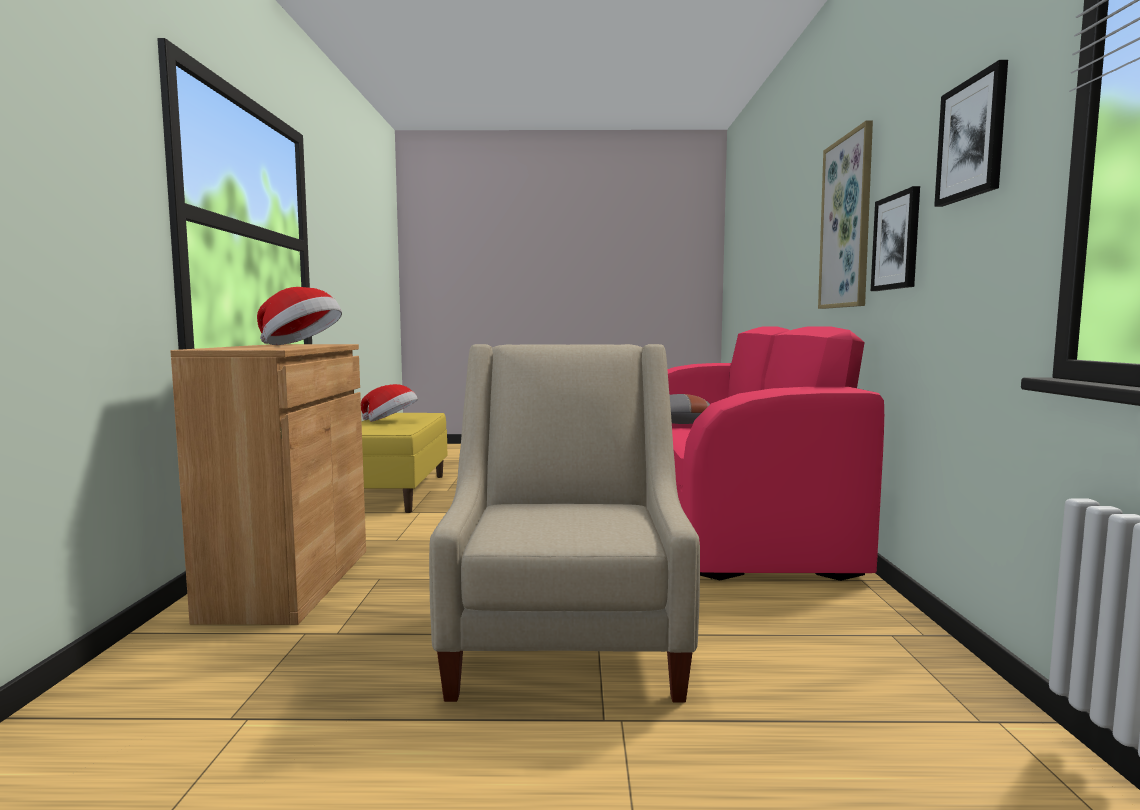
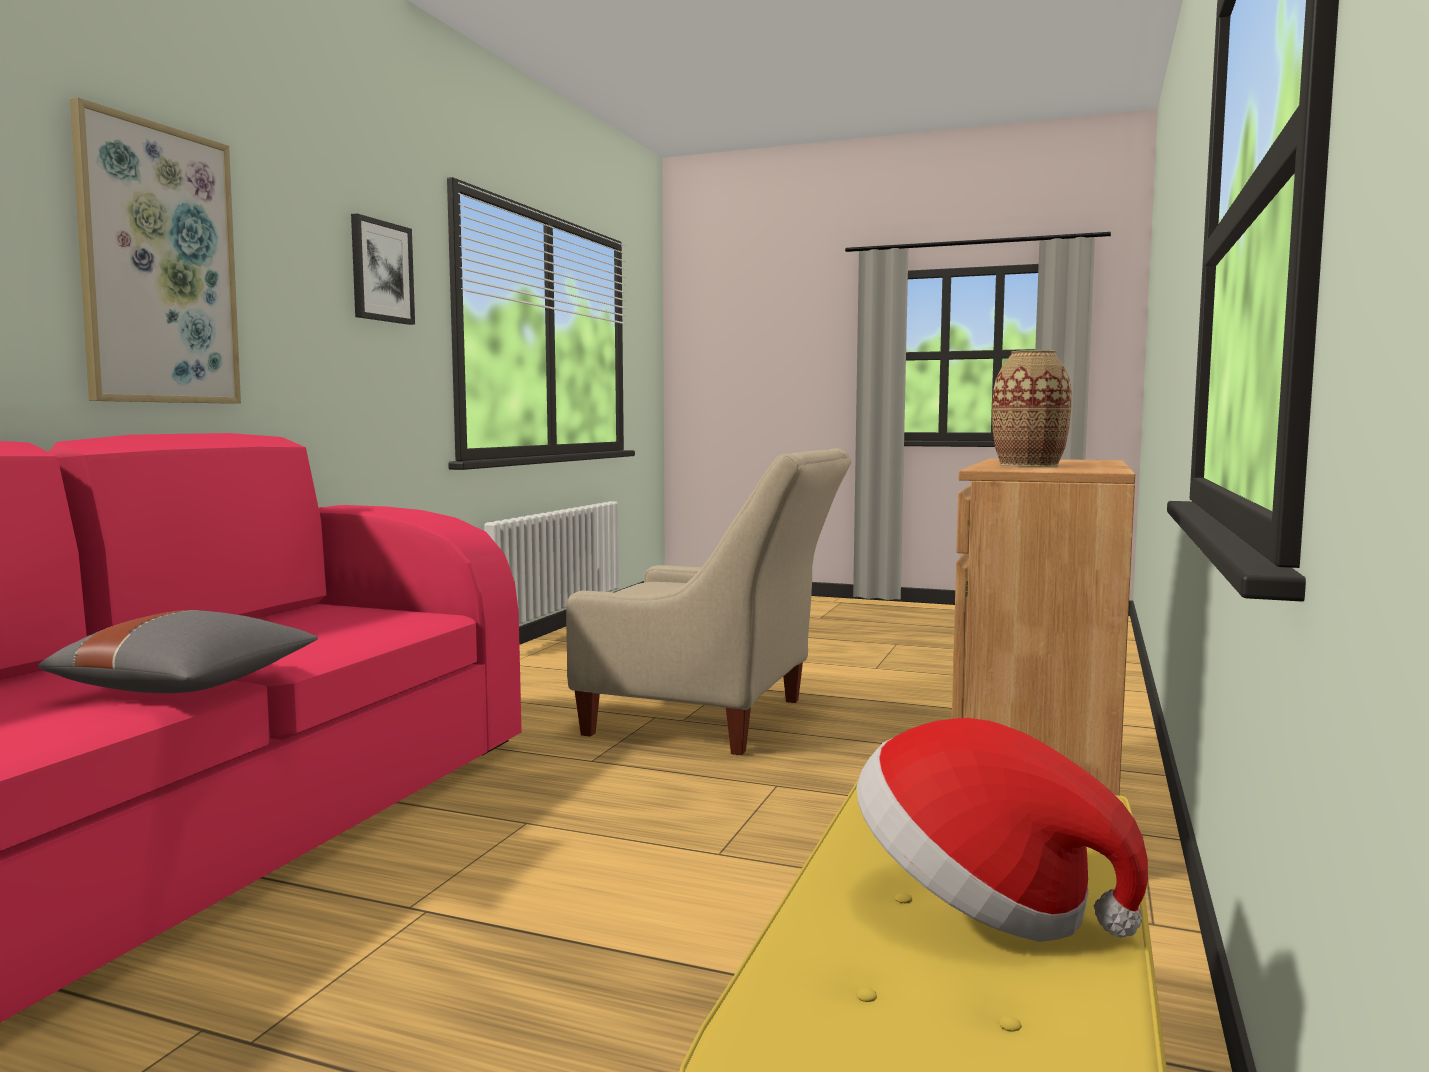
camera: 160 degrees left, 0 degrees up
hat [257,287,342,345] -> vase [992,350,1072,467]
beige armchair [429,344,700,703] -> beige armchair turned 90 degrees counterclockwise [566,448,851,755]
picture [871,186,920,291] -> none

